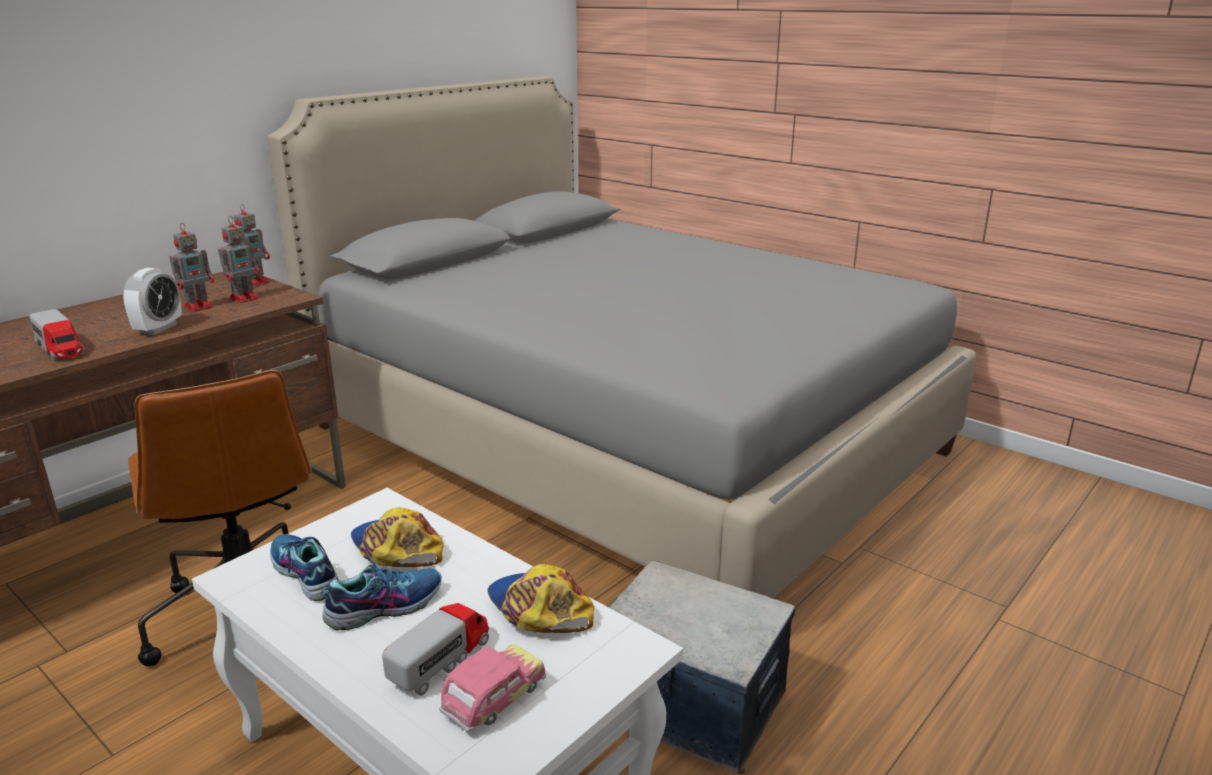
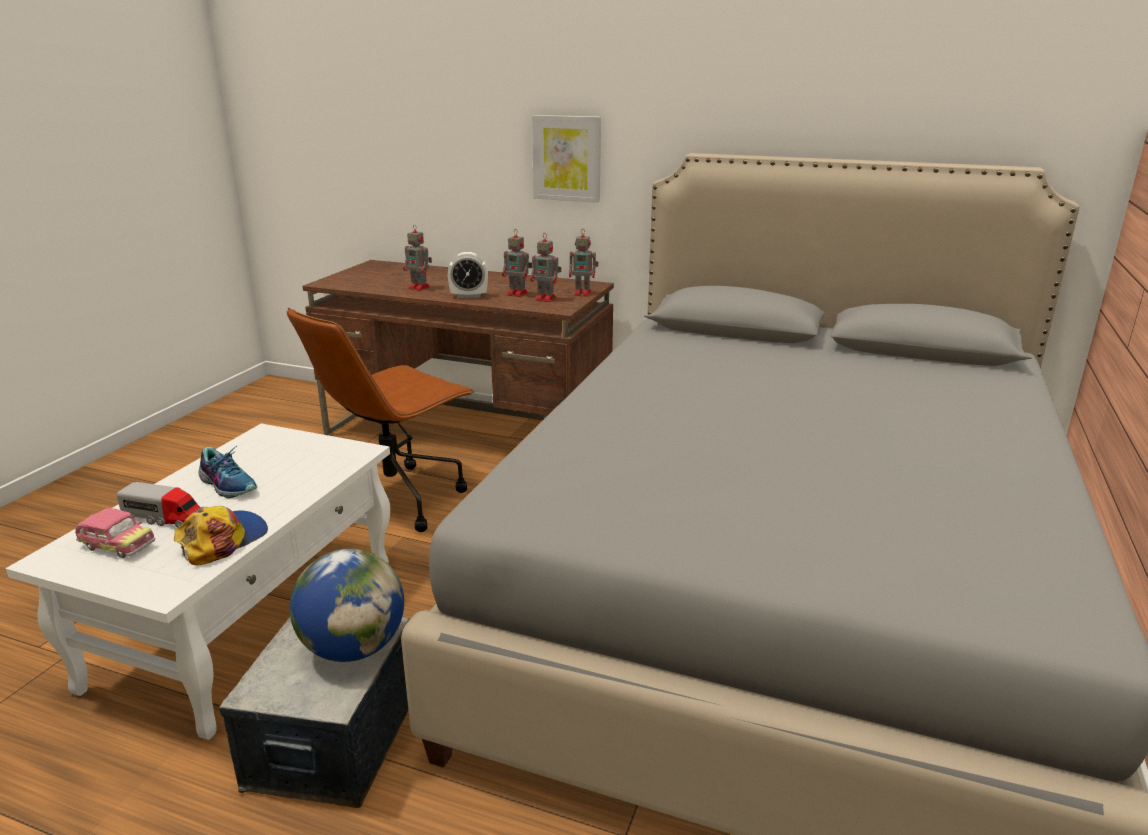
camera: 70 degrees right, 0 degrees up
toy truck [29,309,85,361] -> toy robot [403,224,432,291]
shoe [270,534,339,601] -> none
cap [351,508,443,567] -> none
none -> globe [290,549,404,662]
none -> picture [532,115,601,203]

